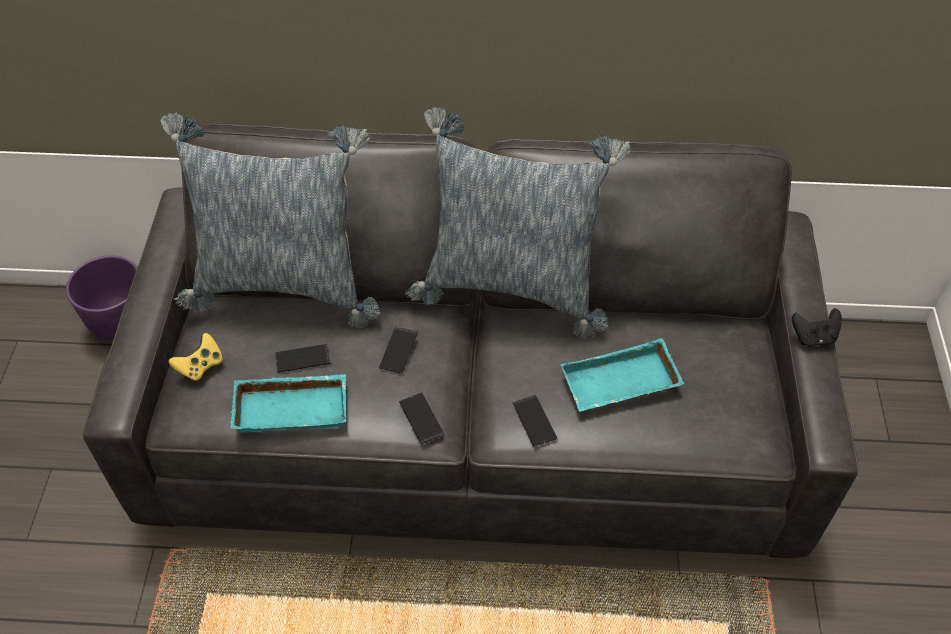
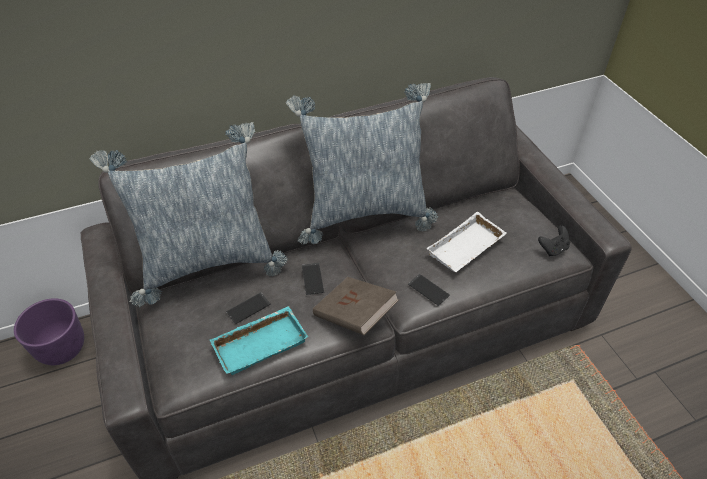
camera: 25 degrees left, 5 degrees down
yellow game controller [169,333,223,381] -> none
phone [399,392,445,444] -> brown book [313,277,399,335]
turquoise tray [560,338,684,412] -> white tray [426,212,506,272]
black game controller [792,308,842,347] -> black game controller moved to [538,225,570,256]

